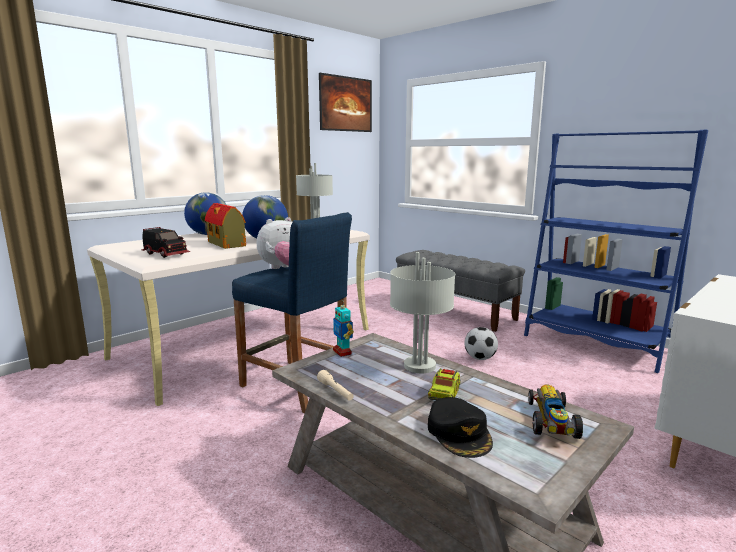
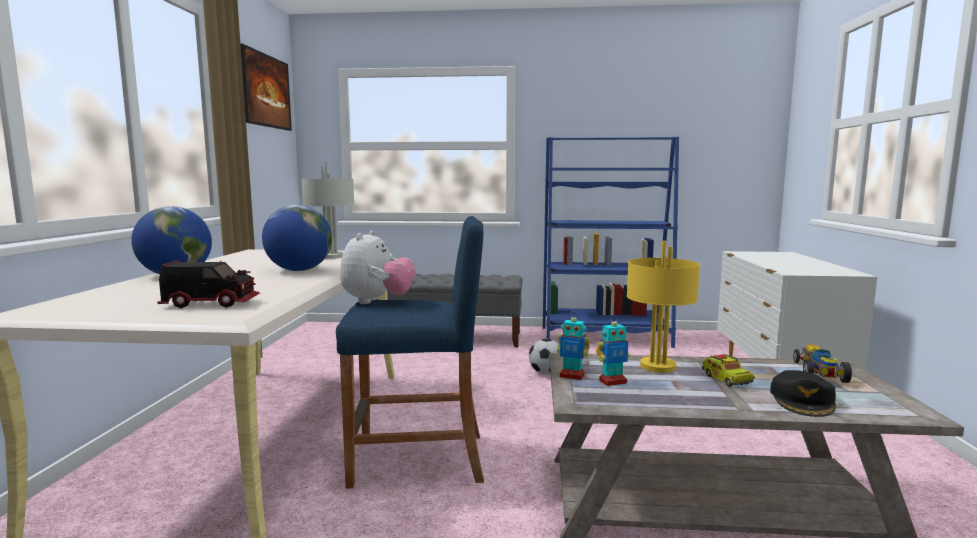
camera: 40 degrees left, 5 degrees down
toy house [205,203,246,249] -> none
beige flashlight [317,370,354,401] -> none
grey table lamp [390,252,455,373] -> yellow table lamp [627,241,700,373]
black cap [428,397,493,458] -> black cap turned 75 degrees clockwise [770,370,836,417]
toy car [528,384,583,439] -> toy car turned 45 degrees clockwise [794,344,852,383]
none -> toy robot [596,315,630,386]

